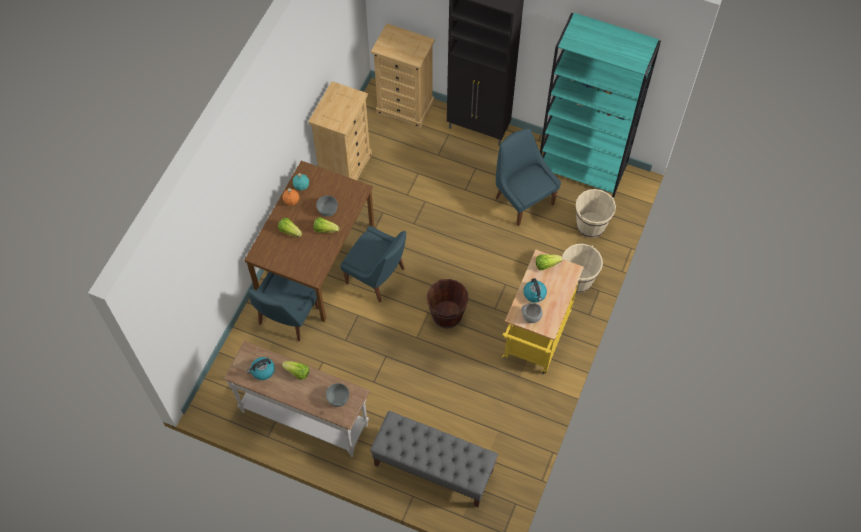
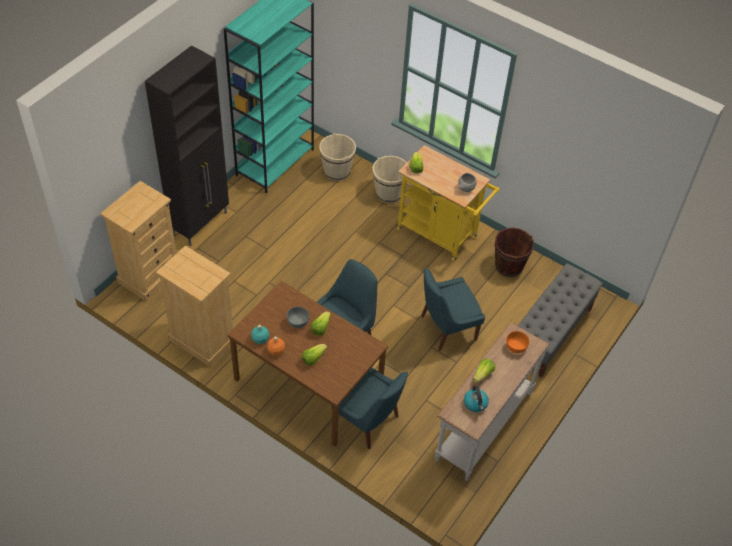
camera: 80 degrees left, 10 degrees down
grey bowl [326,383,349,407] -> orange bowl [506,331,529,354]
brown bucket [427,279,468,328] -> brown bucket moved to [495,228,534,277]
blue chair [496,128,561,226] -> blue chair moved to [421,268,485,351]
kettle [523,278,547,303] -> none

